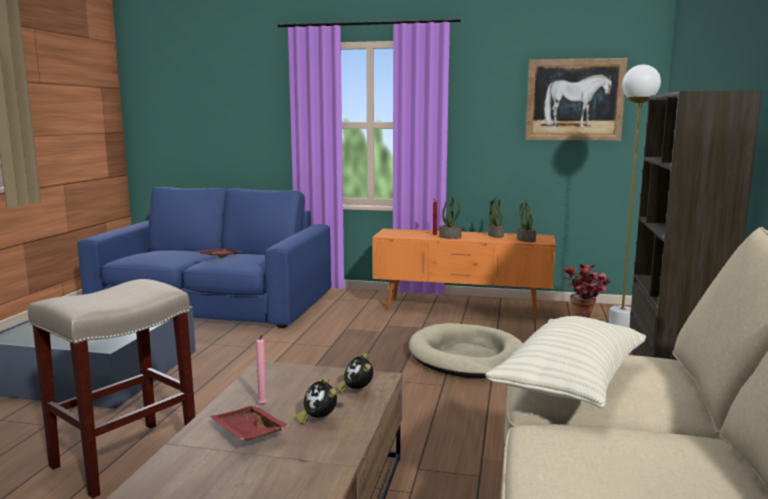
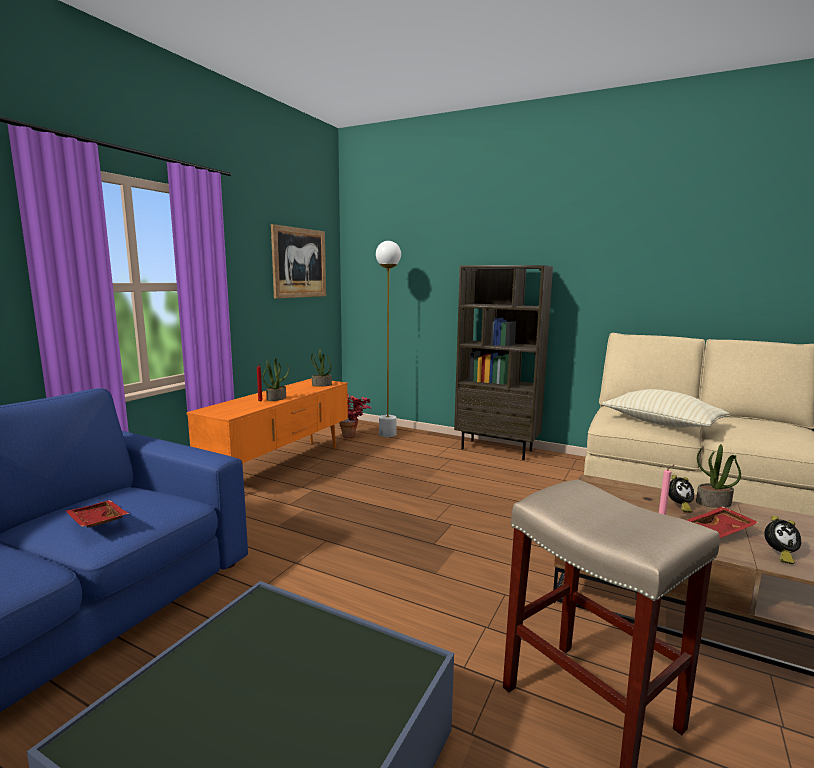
camera: 75 degrees left, 0 degrees up
alarm clock [337,353,373,394] -> alarm clock moved to [764,515,801,564]
beige dog bed [409,323,523,378] -> none
potted plant [488,197,504,238] -> potted plant moved to [696,444,741,508]

